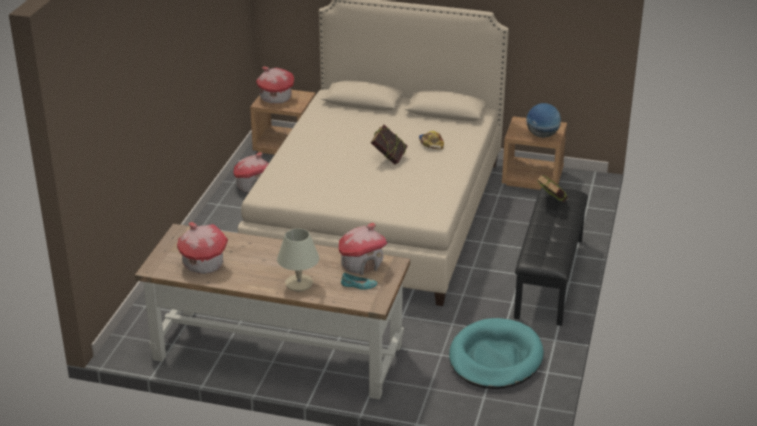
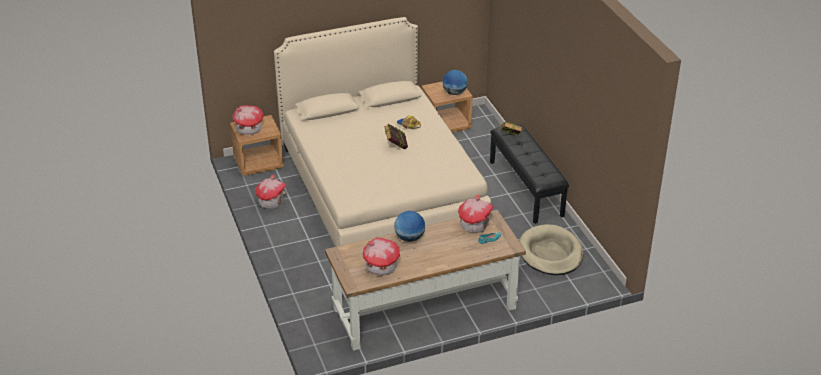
camera: 35 degrees left, 5 degrees up
beige table lamp [277,228,319,291] -> none
turquoise dog bed [449,318,544,389] -> beige dog bed [519,224,584,275]
none -> globe [394,211,425,242]

